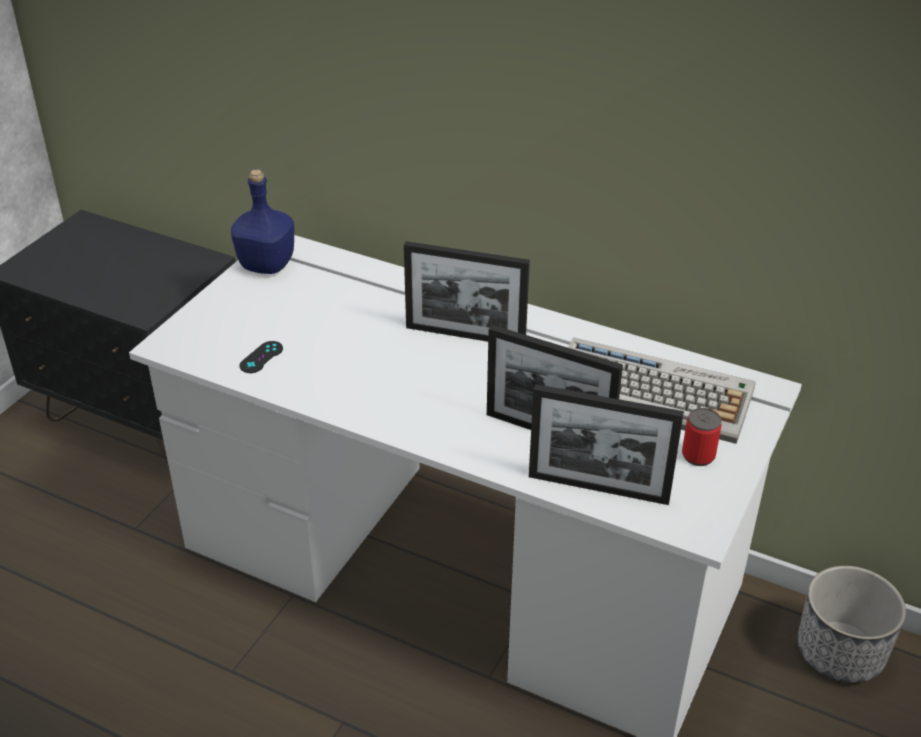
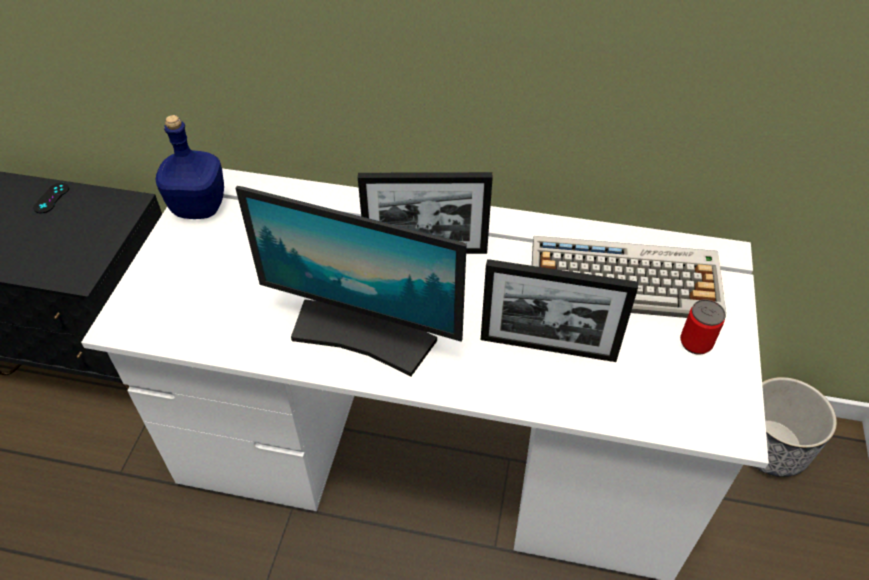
camera: 15 degrees left, 10 degrees up
black game controller [240,341,283,373] -> black game controller moved to [33,183,69,213]
picture frame [529,384,684,505] -> none
none -> monitor [235,186,467,376]

